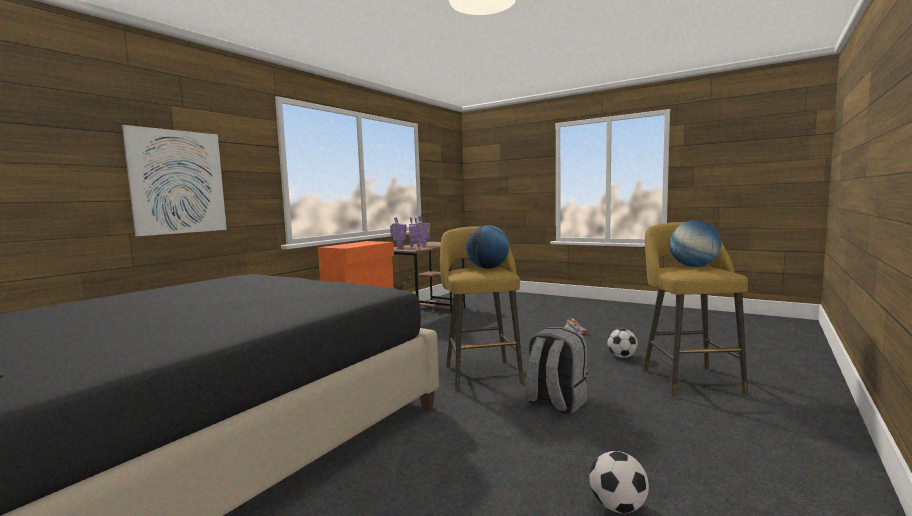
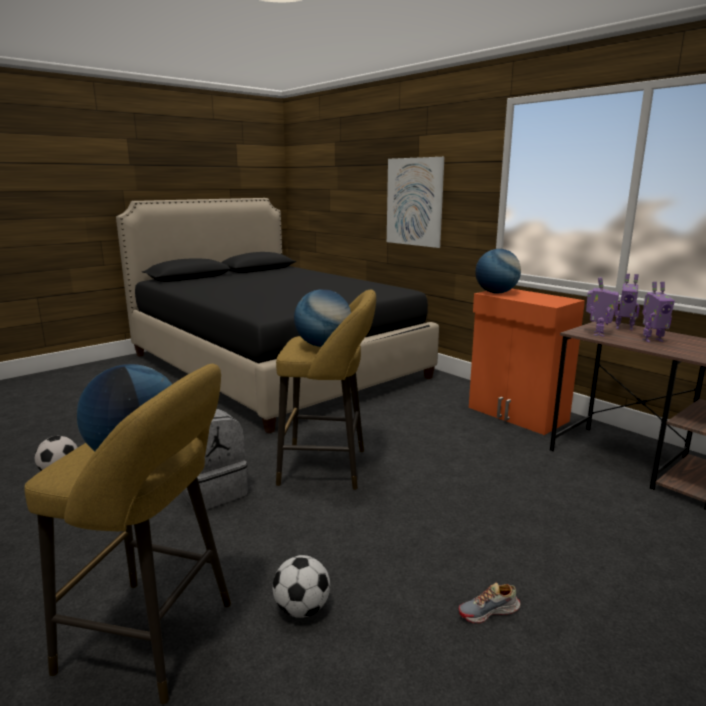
camera: 105 degrees right, 10 degrees up
none -> globe [475,249,521,294]

